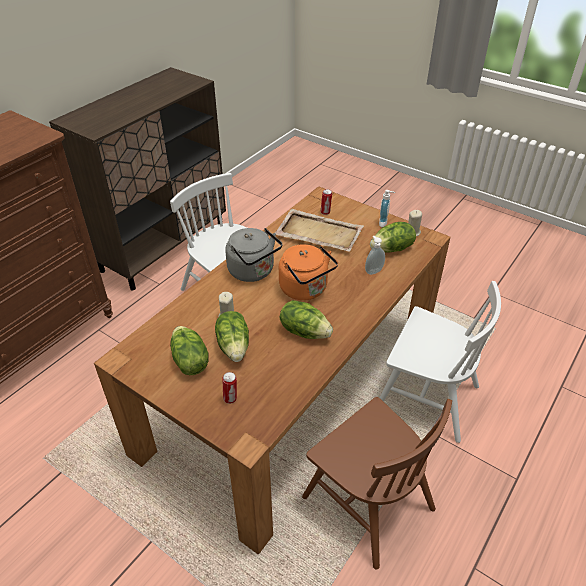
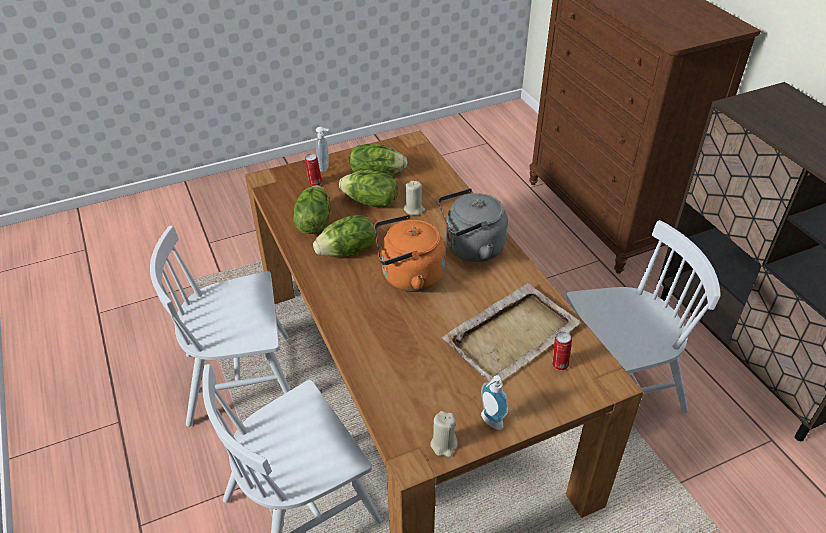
camera: 120 degrees right, 0 degrees up
brown chair [302,397,452,570] -> white chair [150,226,290,427]
soap dispenser [365,236,385,275] -> soap dispenser moved to [316,127,329,172]
lettuce [370,222,416,253] -> lettuce moved to [293,185,331,234]

